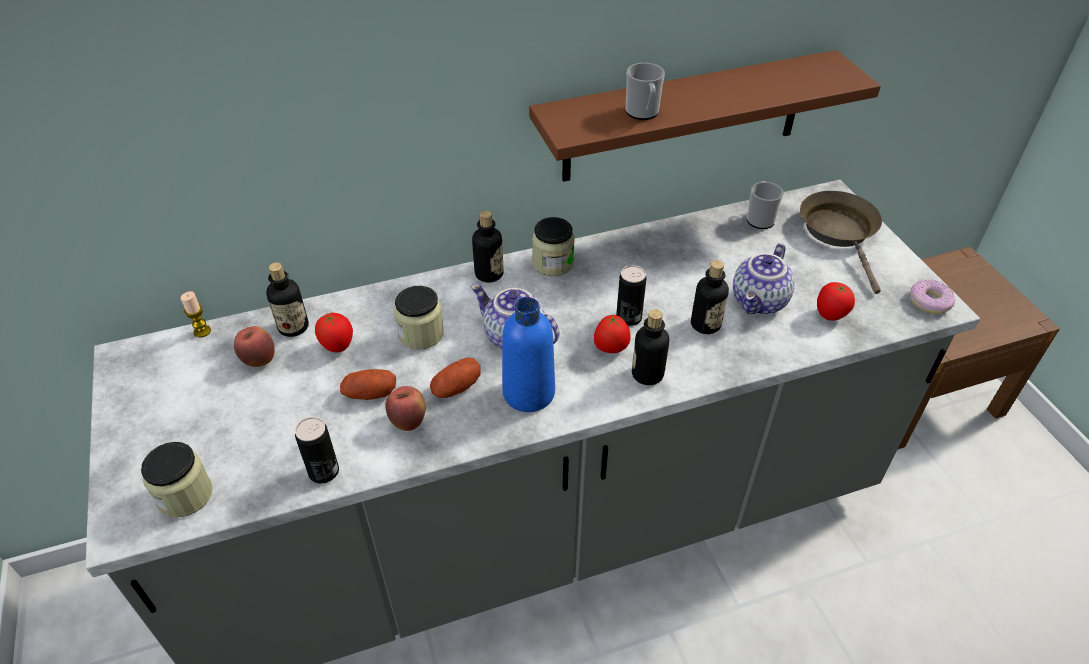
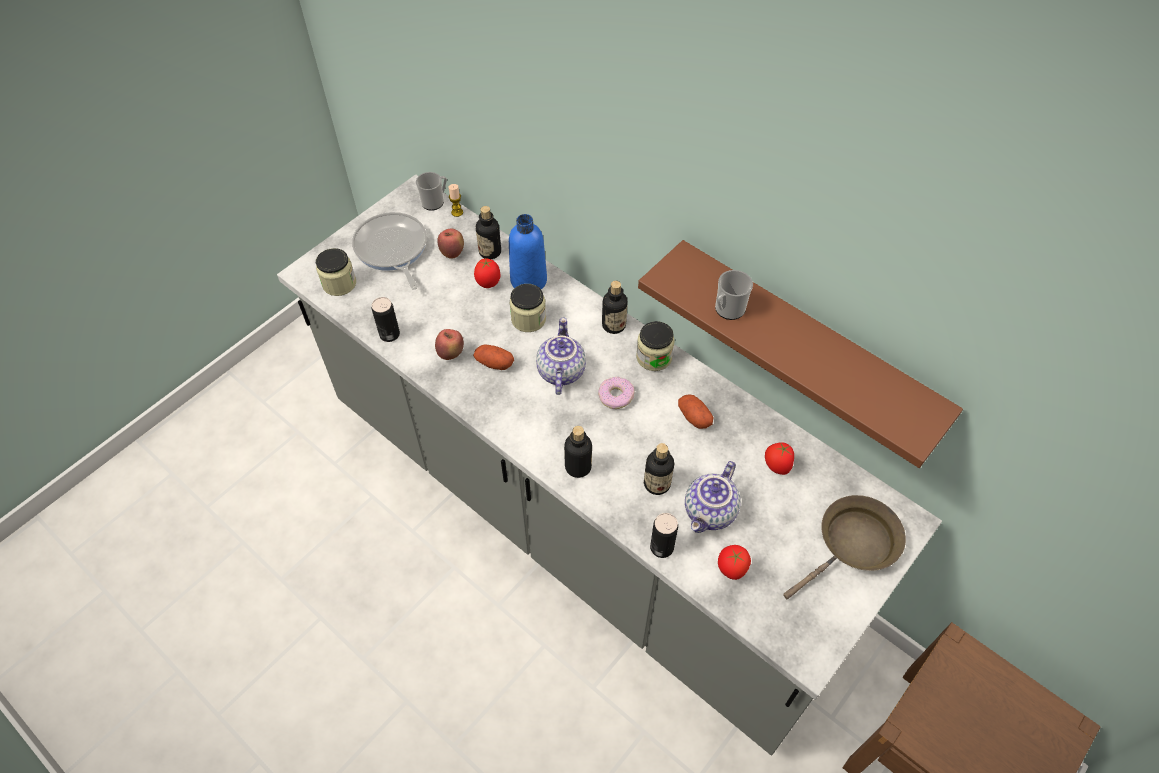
camera: 60 degrees right, 10 degrees up
potato [340,369,396,400] -> potato moved to [678,394,713,429]
blue bottle [502,297,555,412] -> blue bottle moved to [509,214,547,290]
tomato [594,314,631,353] -> tomato moved to [765,442,794,475]
can [616,265,646,326] -> can moved to [650,513,678,558]
teapot [733,243,795,315] -> teapot turned 60 degrees counterclockwise [685,461,741,533]
mug [747,181,784,229] -> mug moved to [416,172,447,211]
donut [910,279,955,314] -> donut moved to [598,377,634,409]
none -> frying pan [352,212,427,290]

